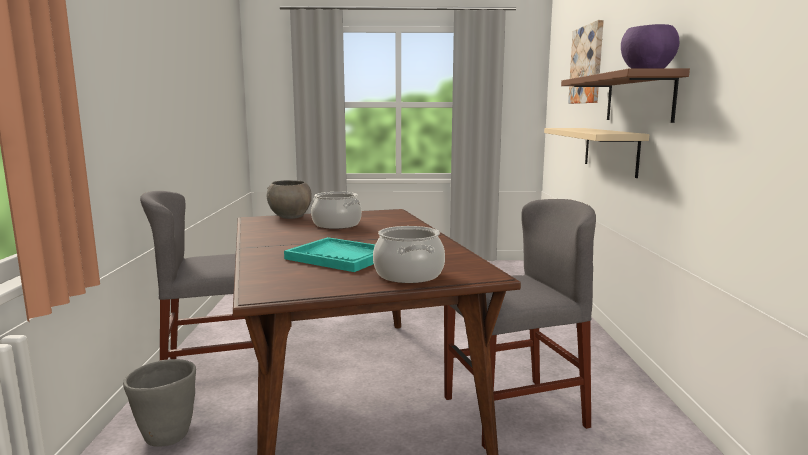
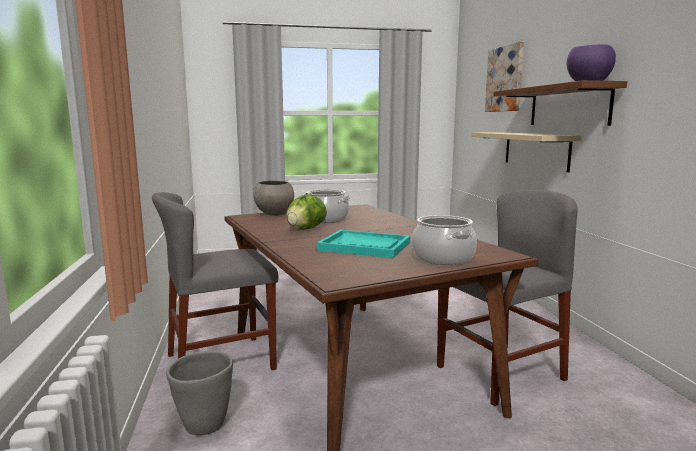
camera: 10 degrees left, 0 degrees up
none -> lettuce [287,194,327,230]

